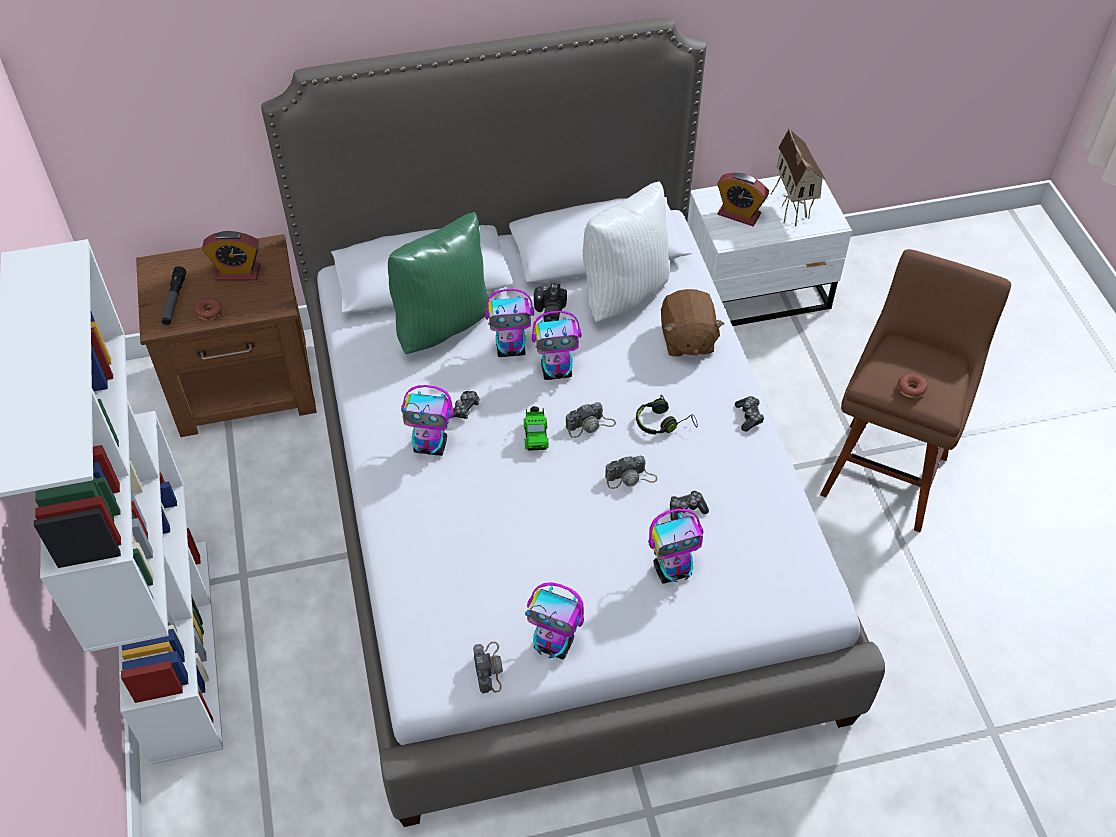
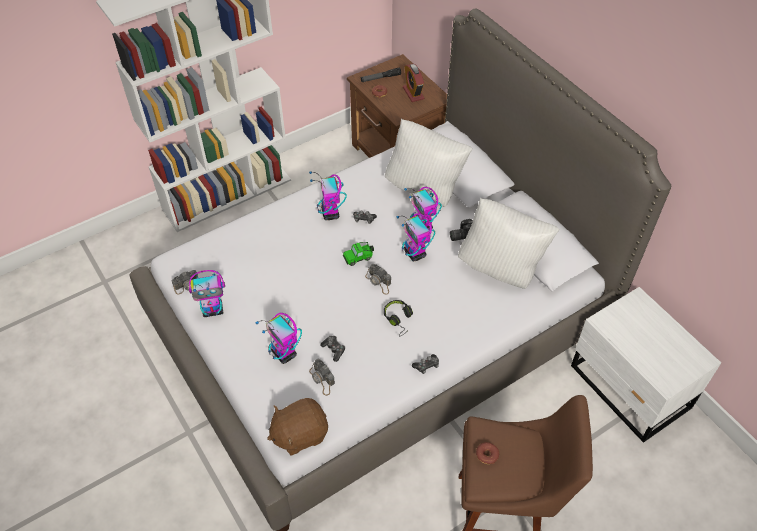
camera: 70 degrees right, 0 degrees up
green pillow [388,212,489,354] -> white pillow [385,119,472,207]
toy robot [525,582,584,659] -> toy robot turned 105 degrees counterclockwise [189,270,225,317]
camera [605,456,657,489] -> camera moved to [309,359,335,396]
brown plush toy [661,289,724,357] -> brown plush toy moved to [267,398,328,456]
alarm clock [717,173,769,226] -> none
toy house [770,128,826,226] -> none

